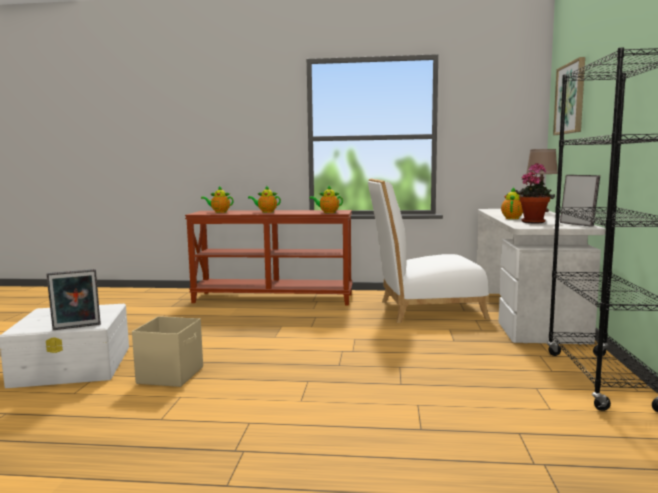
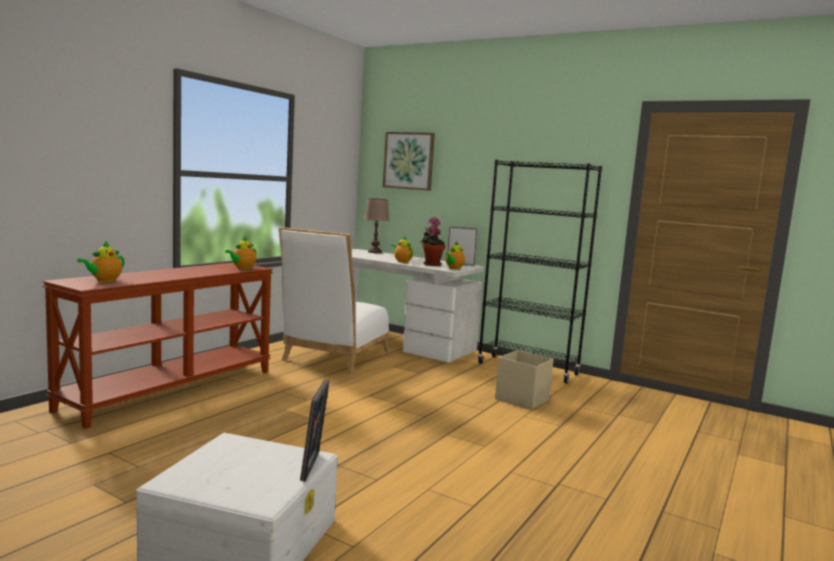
camera: 65 degrees left, 0 degrees up
beige storage box [132,316,203,387] -> beige storage box moved to [495,350,554,410]
teapot [248,185,281,213] -> teapot moved to [446,241,465,269]

